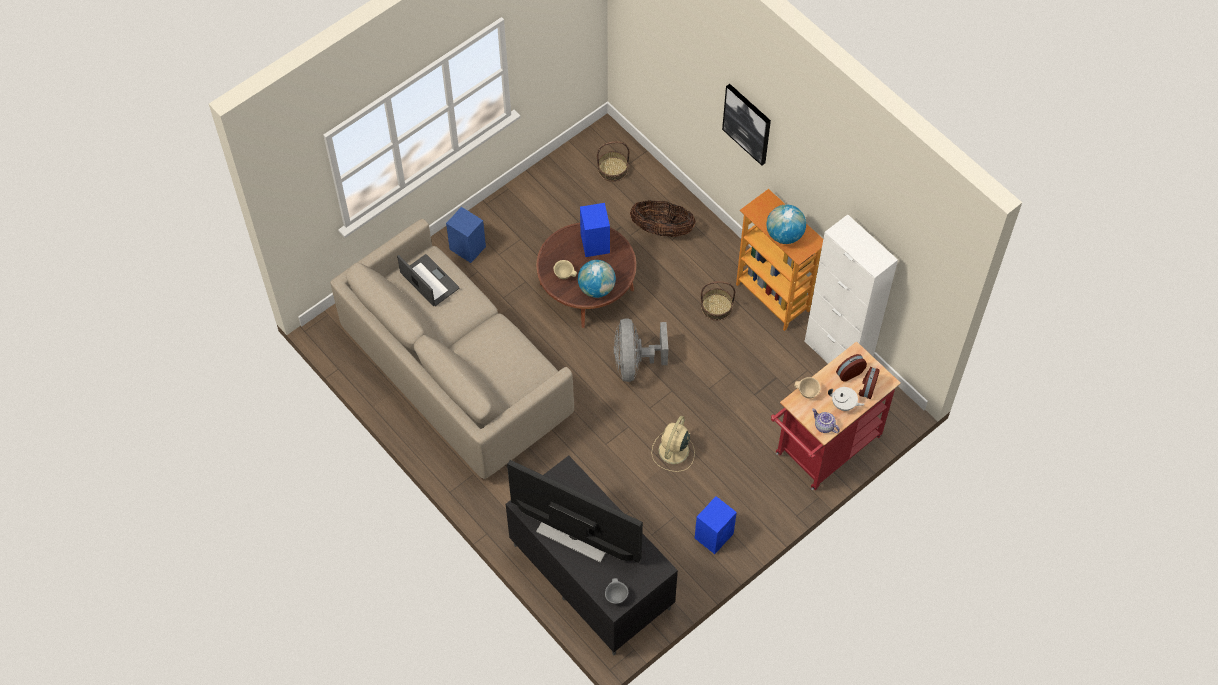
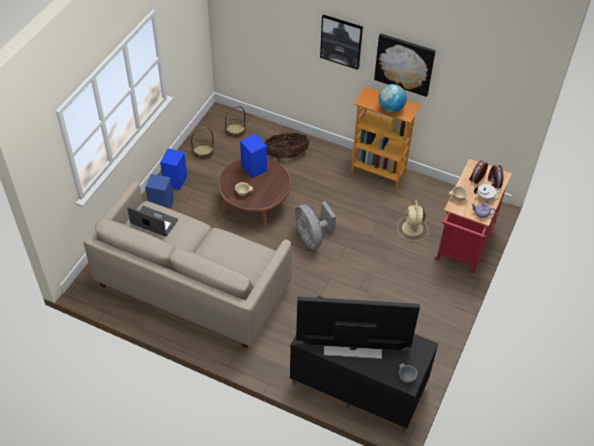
camera: 25 degrees left, 10 degrees down
globe [578,260,616,298] -> none
beige fan [651,416,695,472] -> beige fan moved to [397,199,429,241]
blue speaker [695,496,737,554] -> blue speaker moved to [160,148,187,190]
basket [701,281,735,321] -> basket moved to [191,128,214,160]
white cabinet [805,214,898,364] -> none
none -> picture [374,33,436,97]

